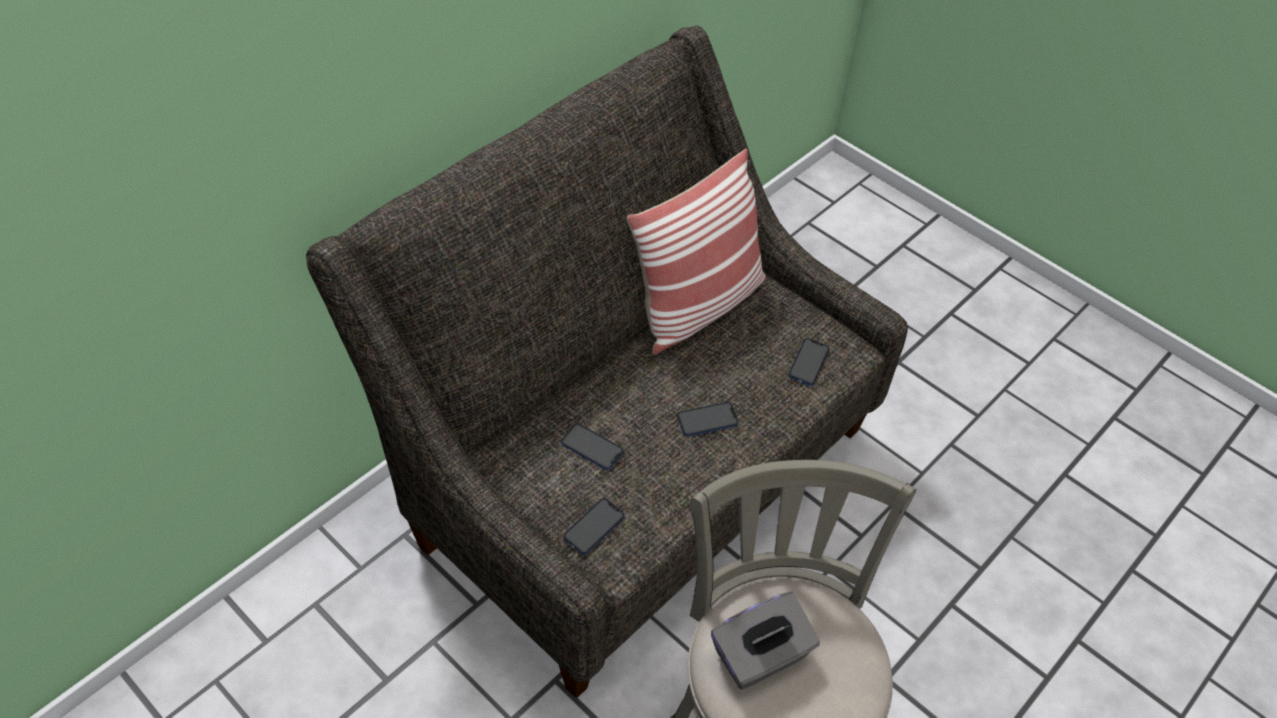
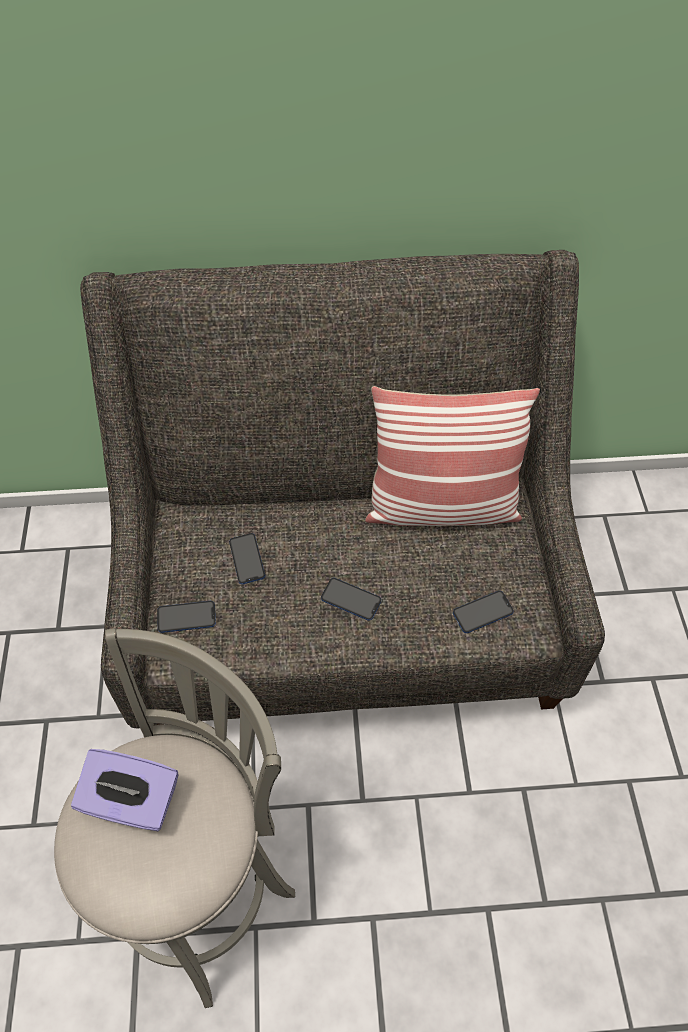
camera: 45 degrees right, 5 degrees up
grey tissue box [711,591,820,690] -> purple tissue box [71,749,179,831]

